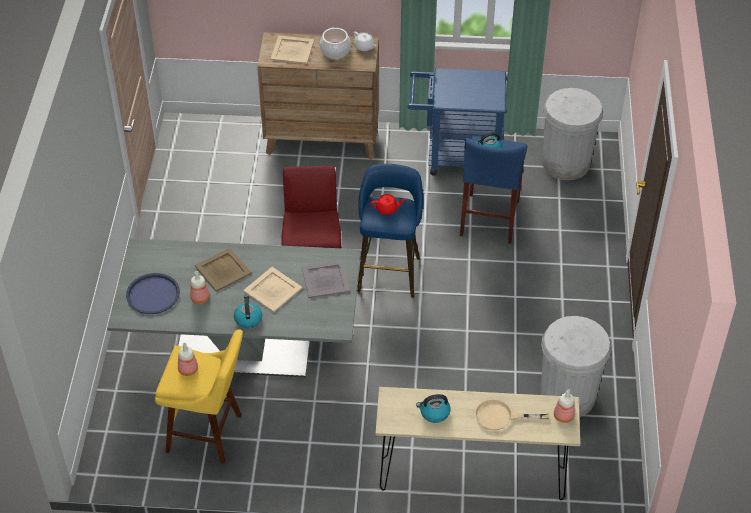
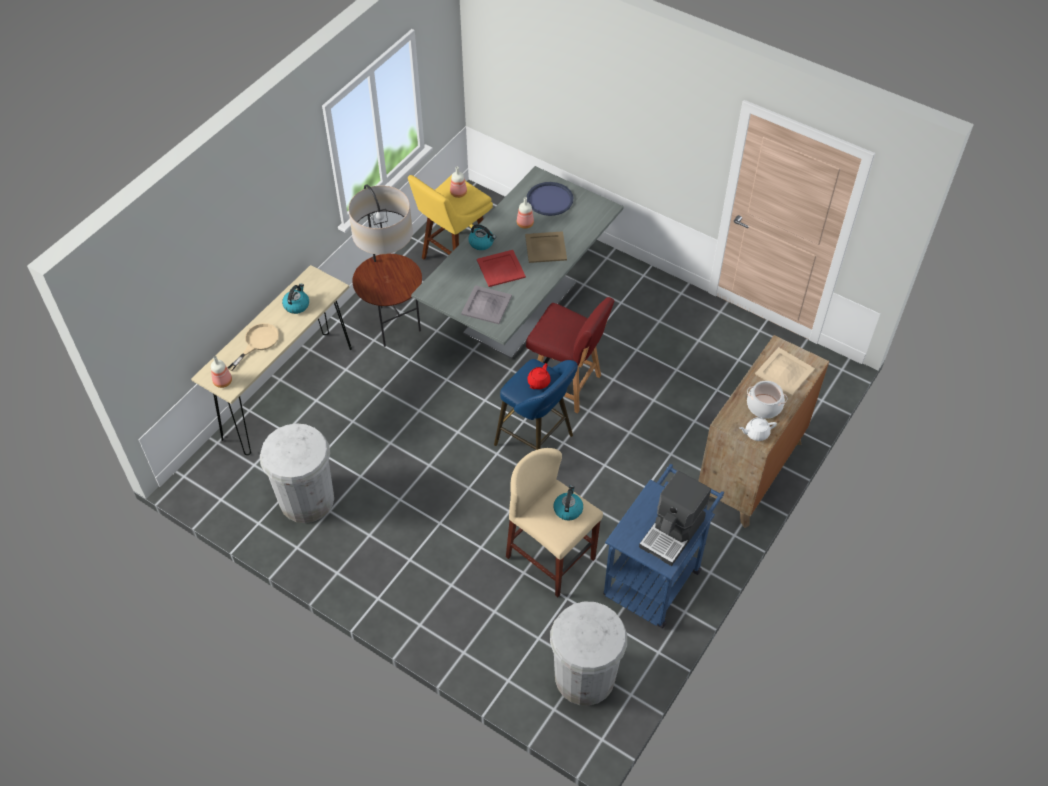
camera: 120 degrees right, 5 degrees up
beige tray [243,267,303,313] -> red tray [477,250,526,287]
blue stool [460,136,527,244] -> beige stool [506,448,603,597]
none -> floor lamp [349,185,422,347]
none -> coffee machine [639,471,711,566]

